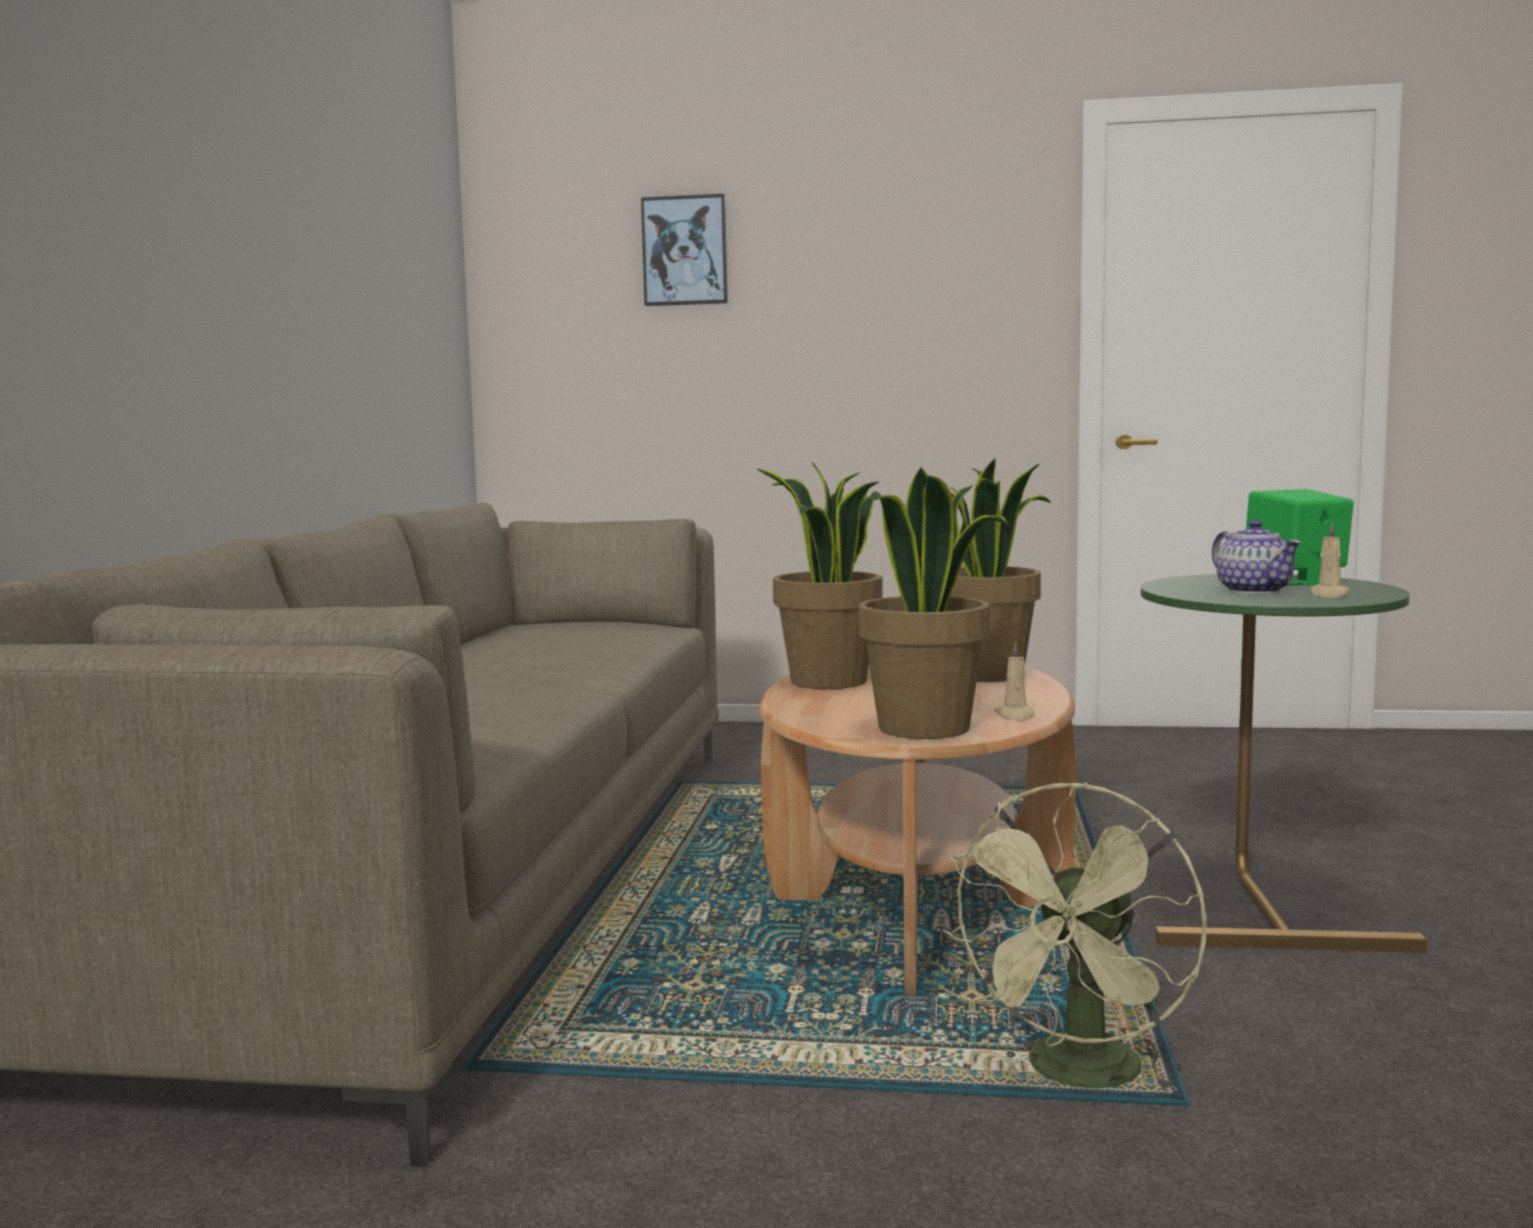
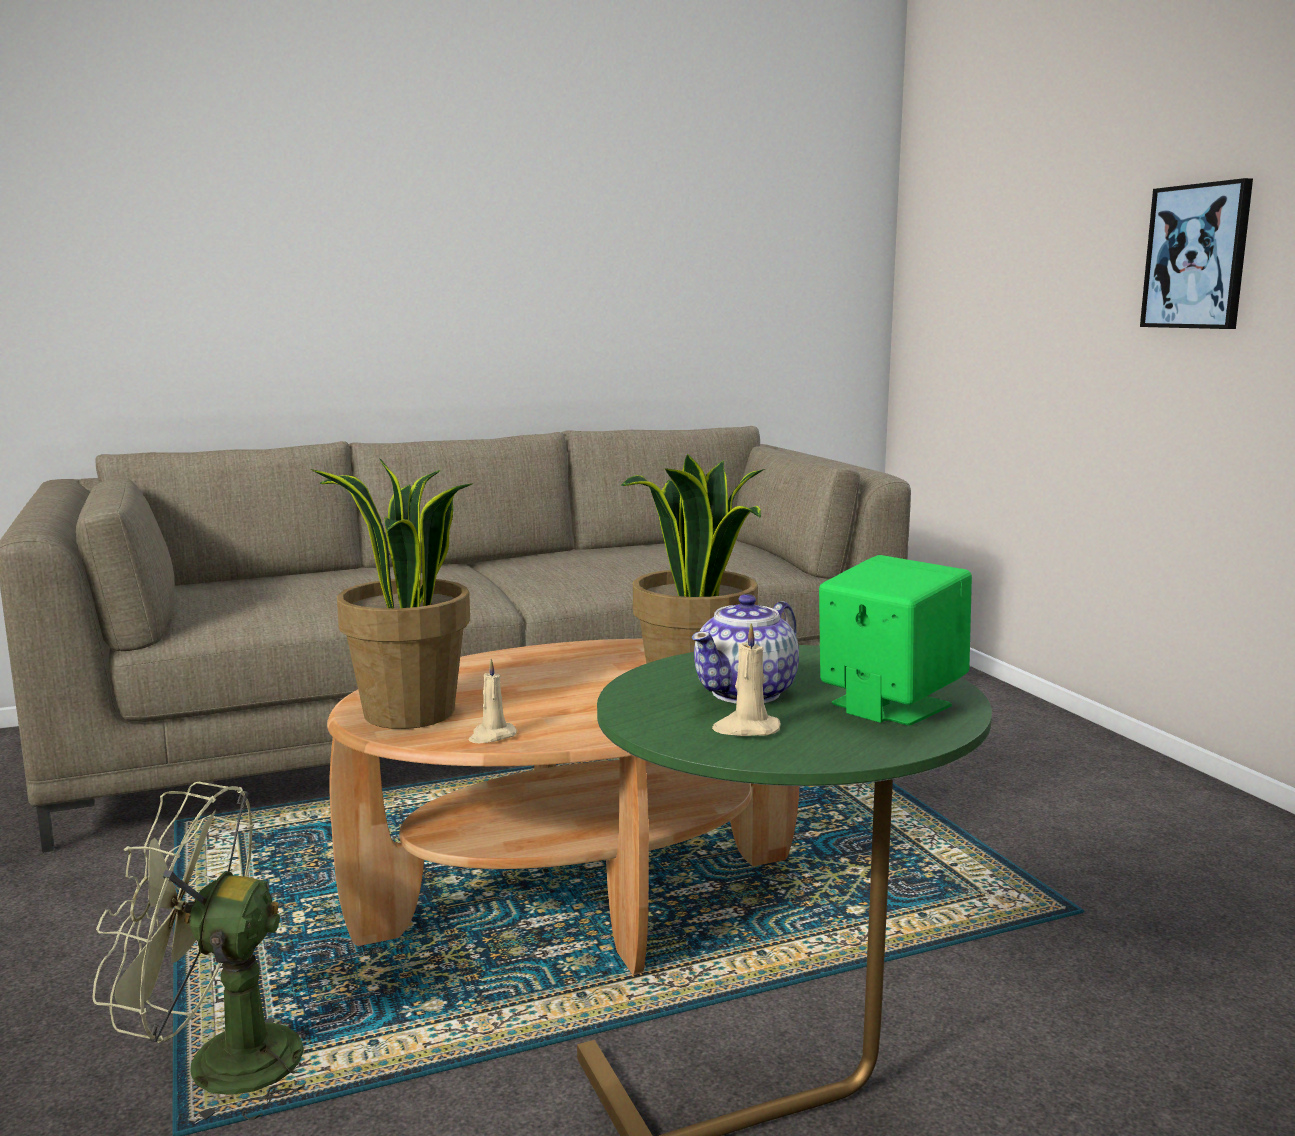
camera: 60 degrees right, 5 degrees up
picture [641,194,728,306] -> picture moved to [1140,178,1253,329]
potted plant [756,462,883,689] -> none

